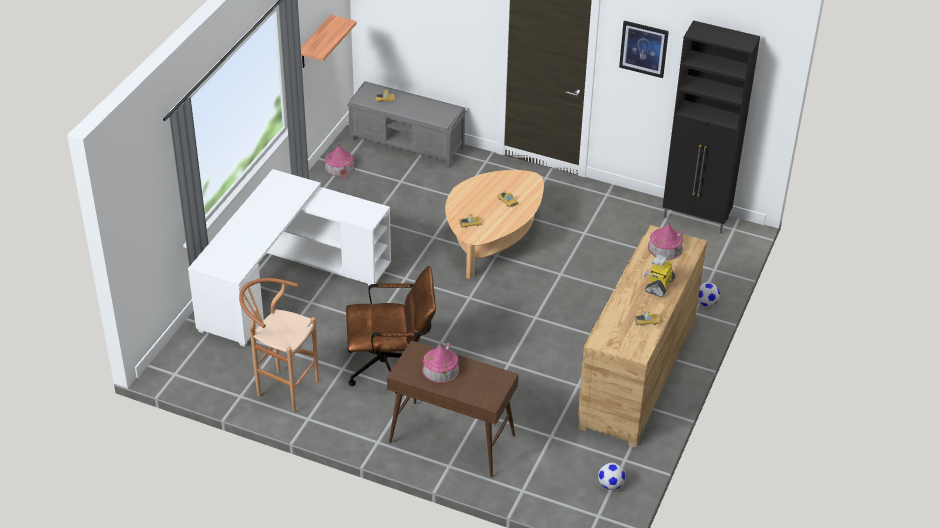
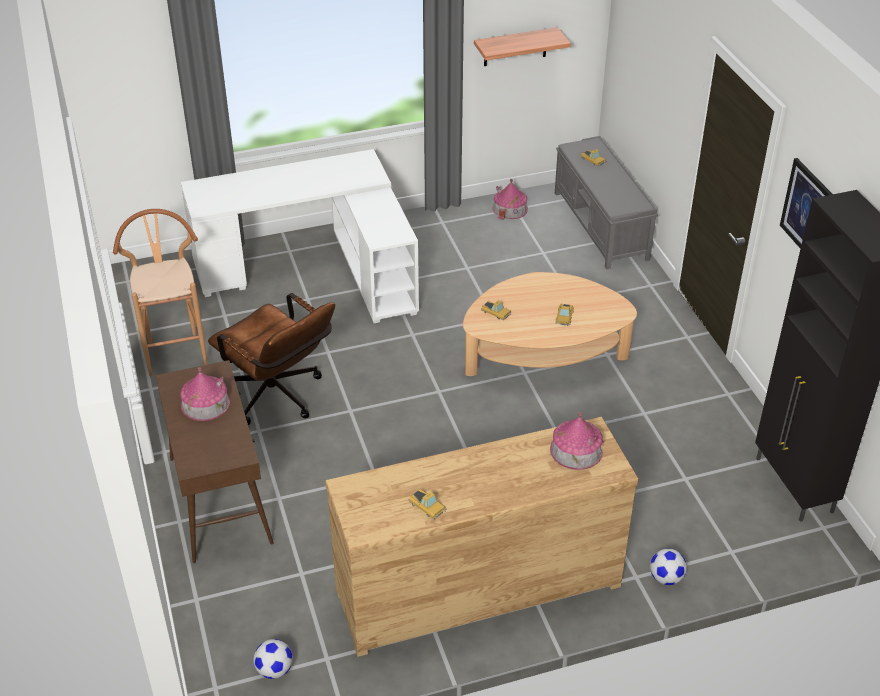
camera: 50 degrees right, 0 degrees up
toy robot [644,255,675,297] -> none

